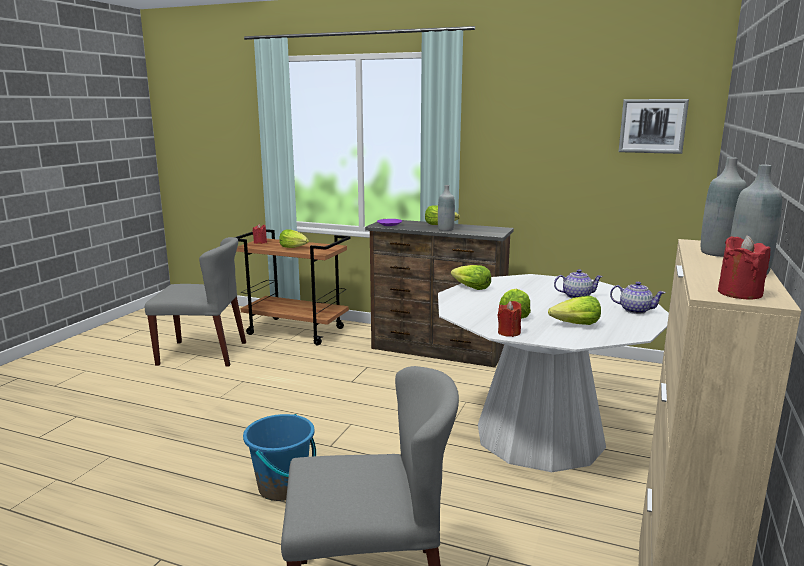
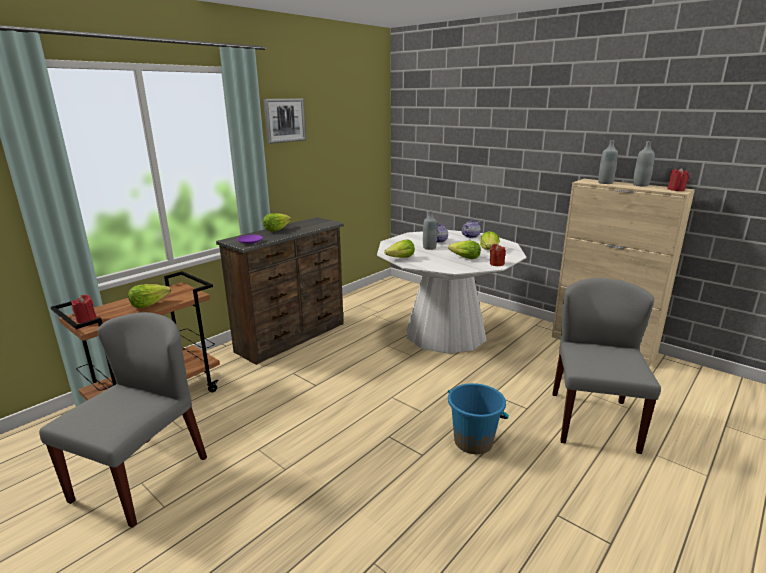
camera: 70 degrees left, 5 degrees up
grey bottle [438,185,455,231] -> grey bottle moved to [423,211,437,250]
picture [619,99,689,154] -> picture moved to [263,99,306,144]

